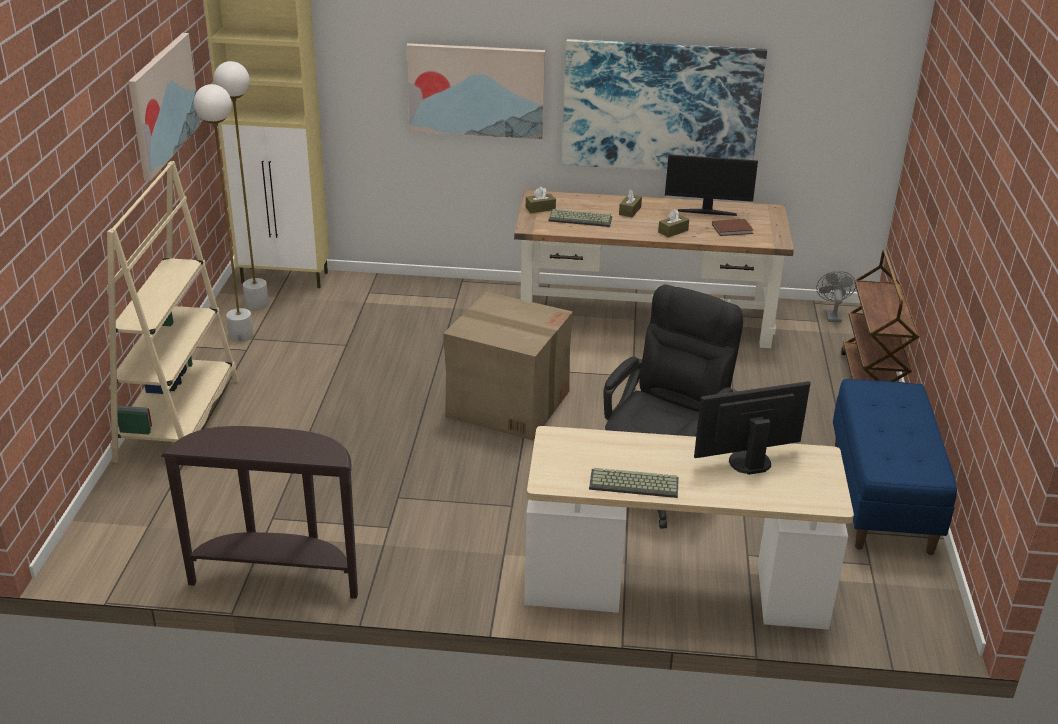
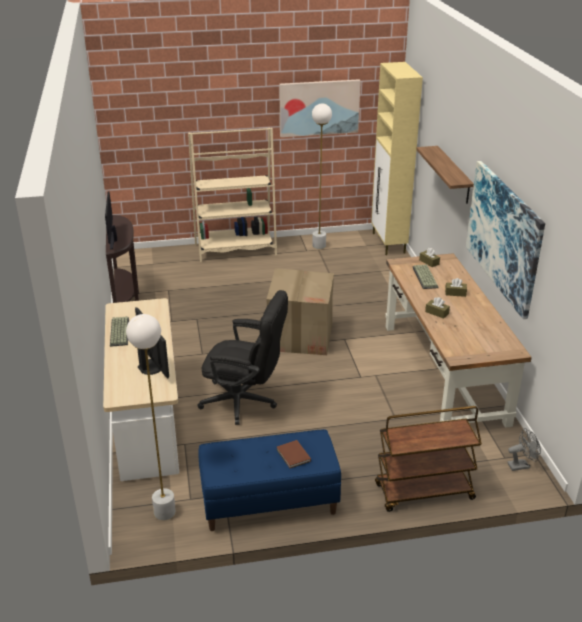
camera: 75 degrees right, 0 degrees up
white floor lamp [213,61,269,310] -> white floor lamp moved to [126,314,176,520]
picture [406,43,545,139] -> shelf [416,146,474,204]
monitor [665,154,758,216] -> monitor moved to [105,192,117,249]
brown book [712,219,753,236] -> brown book moved to [276,440,311,468]

